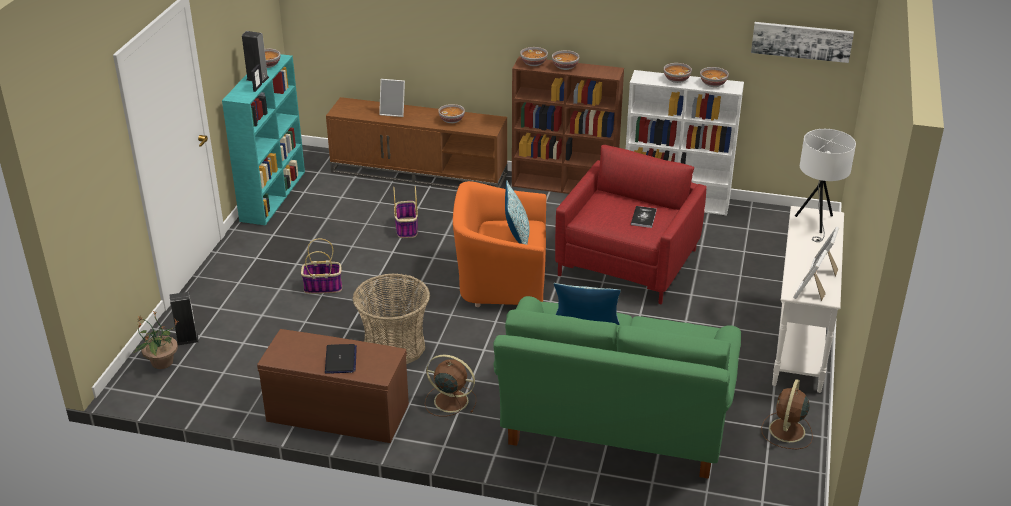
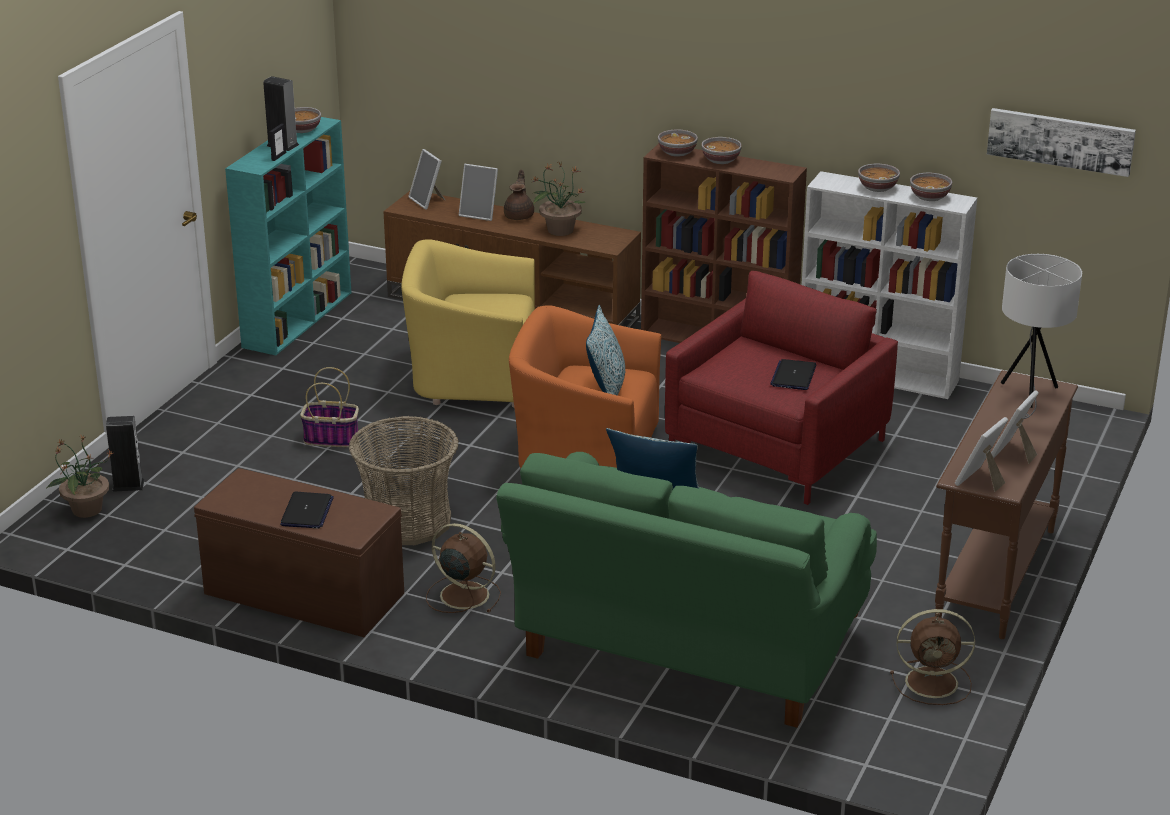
camera: 10 degrees right, 5 degrees down
basket [393,186,418,238] -> yellow armchair [401,239,535,407]
bowl [438,104,465,123] -> potted plant [532,162,585,236]
book [631,206,657,228] -> laptop [770,359,816,390]
brown fan [761,379,813,449] -> brown fan turned 120 degrees counterclockwise [890,609,975,705]
white console table [772,206,844,393] -> brown console table [935,370,1078,639]
none -> picture frame [408,149,445,210]
none -> brown teapot [504,170,534,220]

